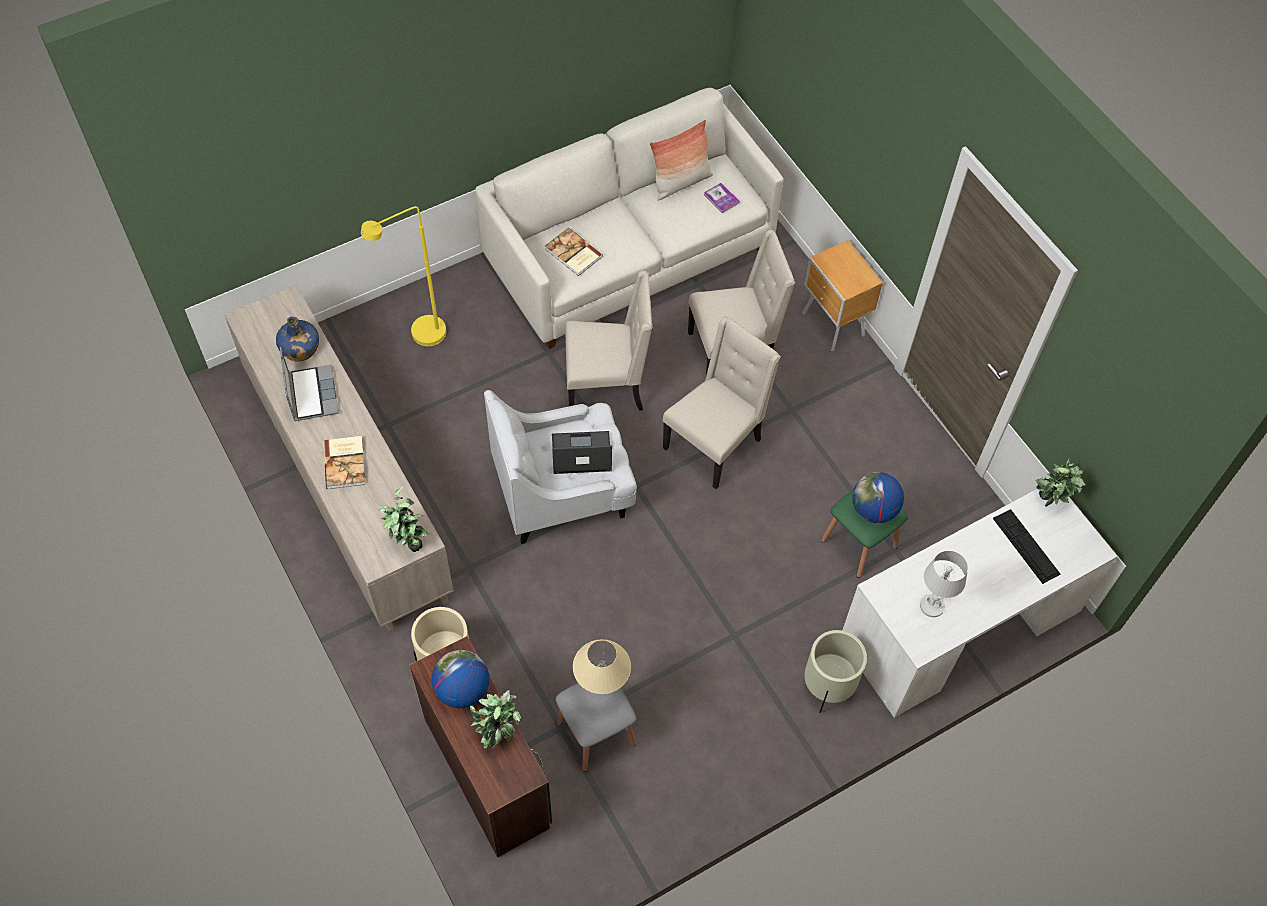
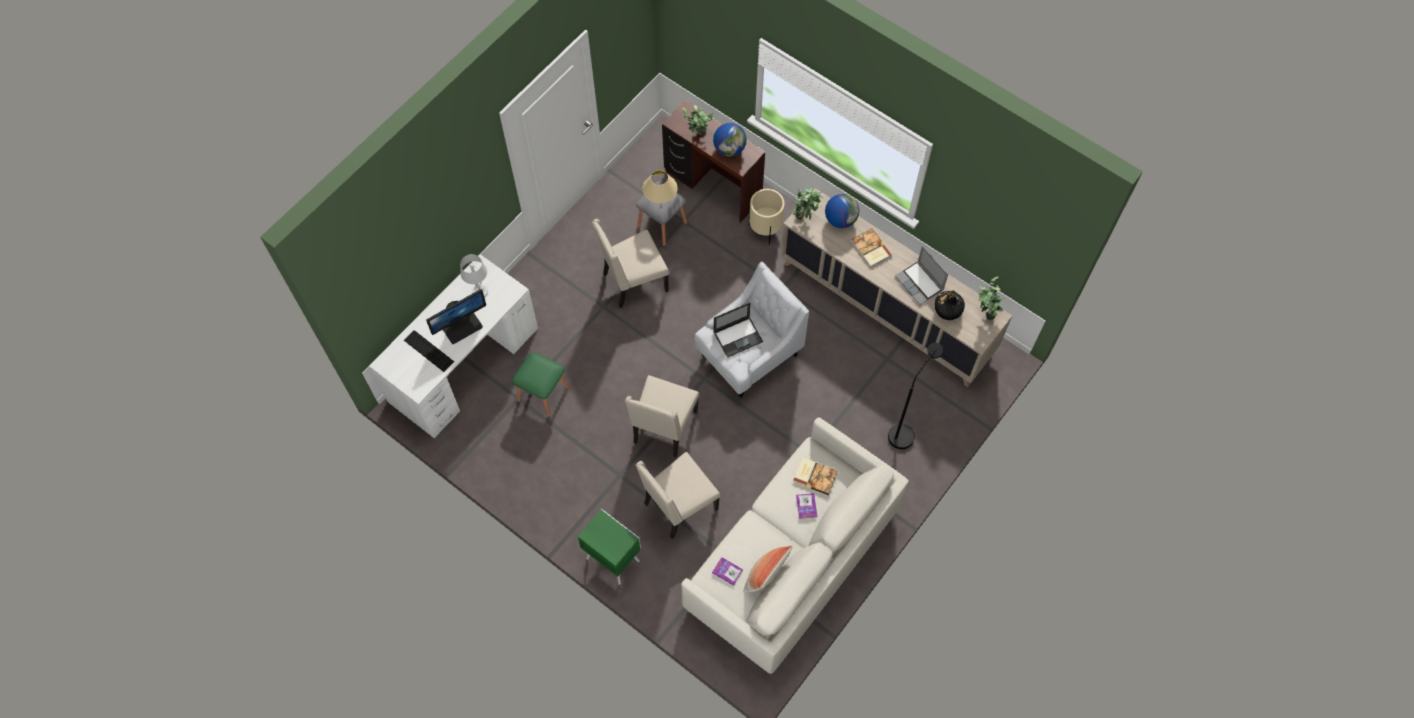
camera: 160 degrees right, 5 degrees up
blue bottle [276,317,319,362] -> black bottle [935,290,965,320]
yellow floor lamp [361,206,446,346] -> black floor lamp [888,342,943,449]
beige chair [565,271,652,411] -> beige chair moved to [592,219,669,308]
brown nightstand [802,240,883,351] -> green nightstand [577,509,641,585]
beige planter [804,630,867,713] -> none
globe [852,472,904,523] -> globe moved to [825,194,859,228]
potted plant [1035,459,1086,506] -> potted plant moved to [978,277,1004,320]
none -> monitor [426,289,486,344]
none -> book [796,493,817,519]

